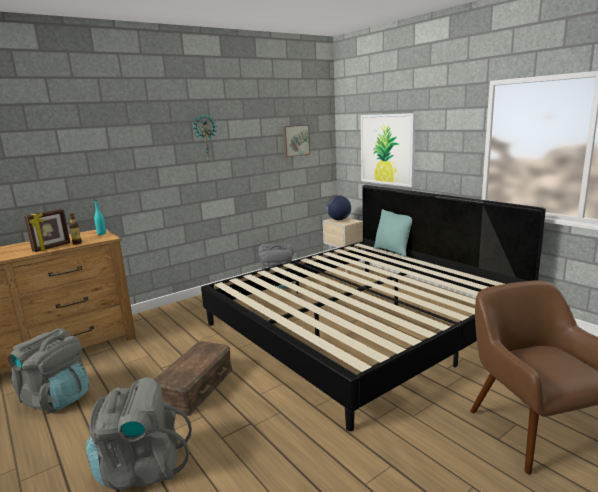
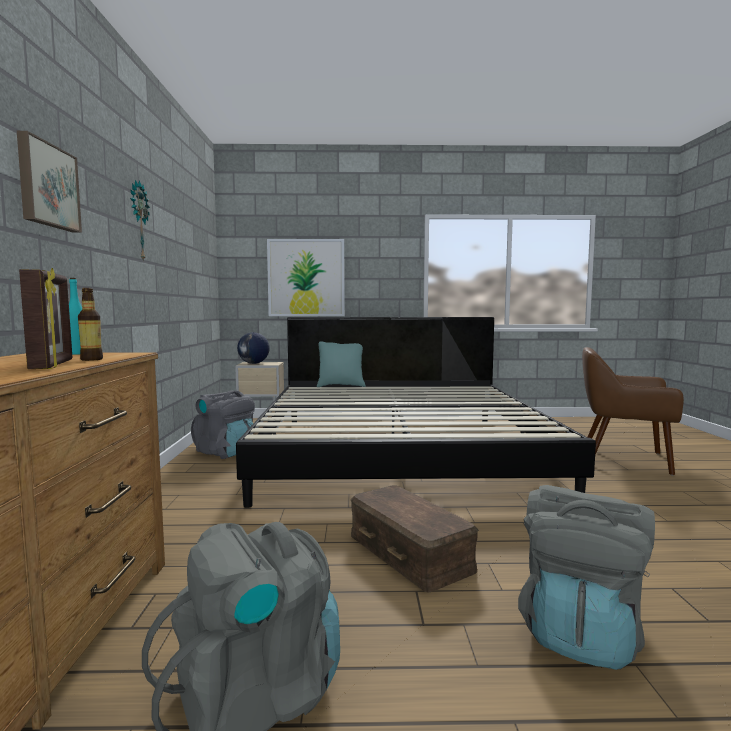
camera: 55 degrees left, 10 degrees down
picture [283,125,310,157] -> picture moved to [17,131,82,233]

